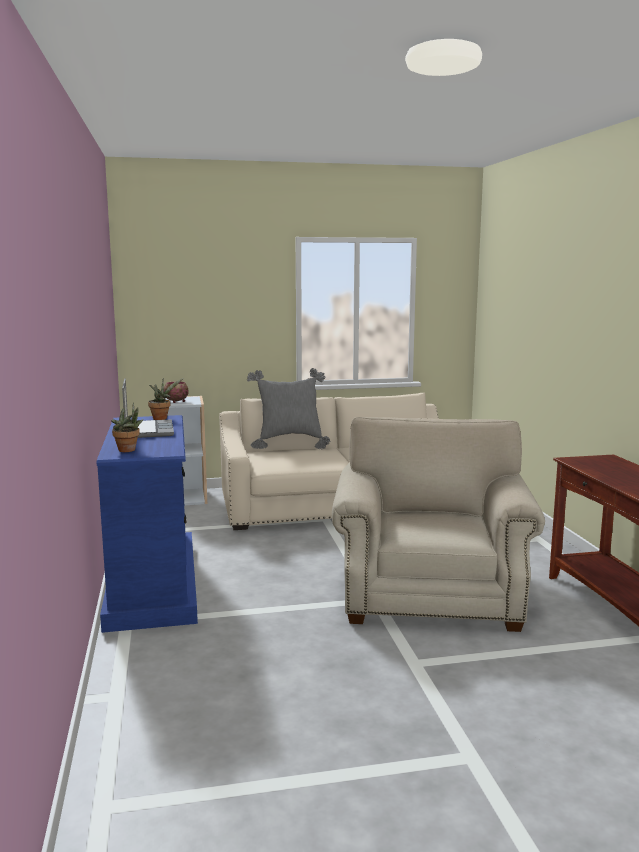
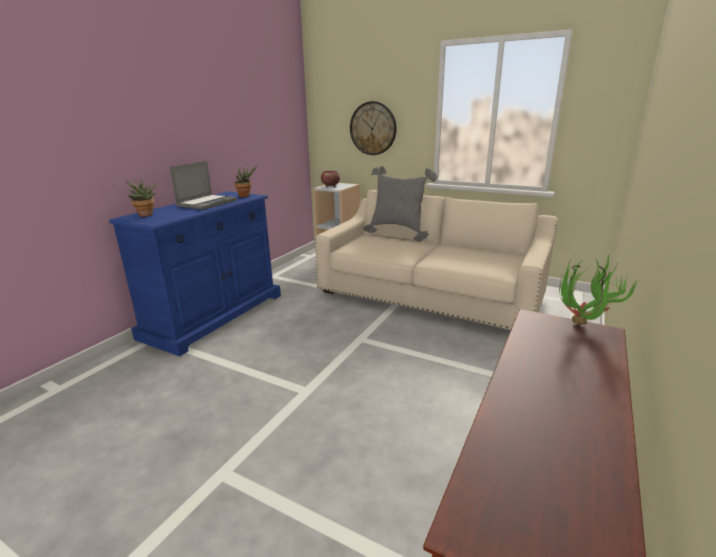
camera: 40 degrees right, 10 degrees up
beige armchair [332,417,545,632] -> none
none -> wall clock [350,101,397,155]
none -> potted plant [559,254,638,325]

